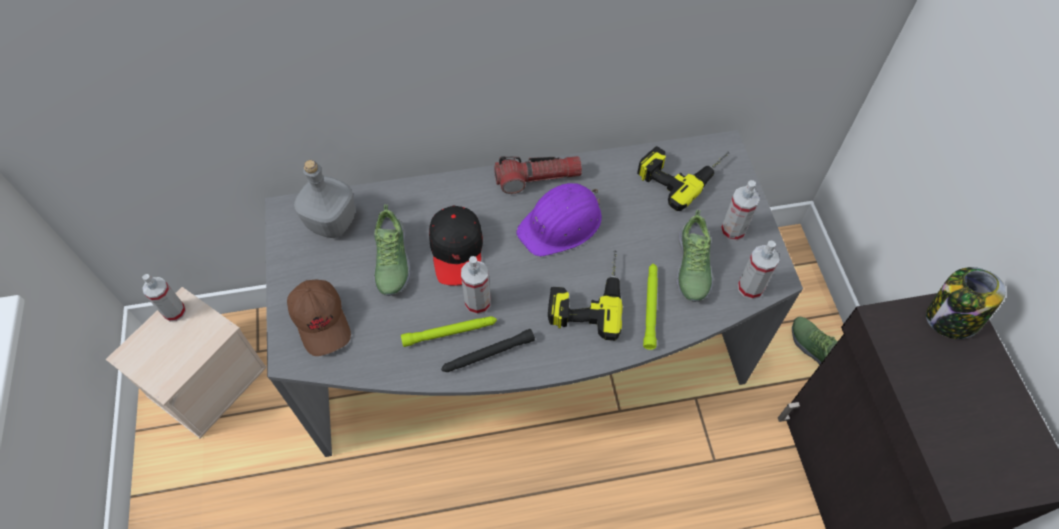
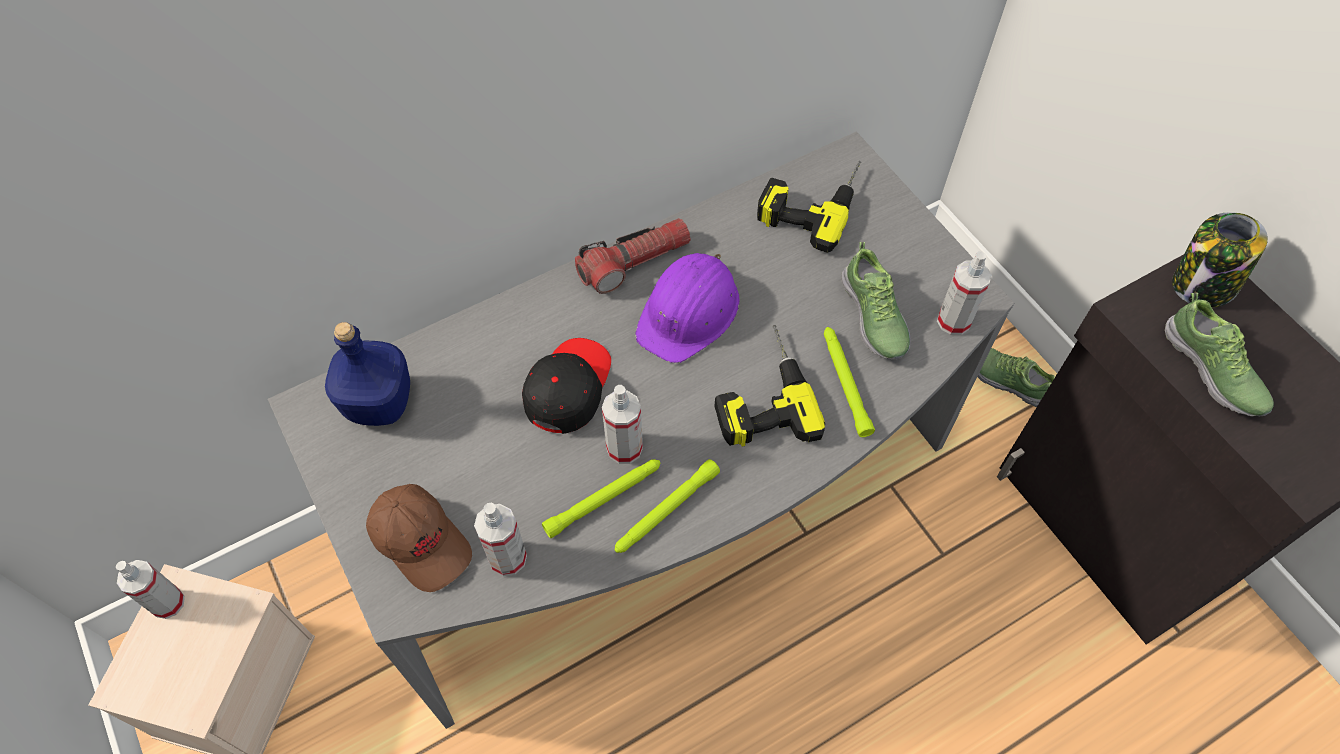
camera: 20 degrees left, 0 degrees up
grey bottle [294,160,355,238] -> blue bottle [325,322,410,426]
shoe [374,204,411,296] -> shoe moved to [1165,293,1274,416]
black cap [429,206,483,286] -> black cap turned 135 degrees counterclockwise [522,338,611,434]
black flashlight [441,329,535,372] -> green flashlight [614,459,720,553]
spray bottle [721,180,760,241] -> spray bottle moved to [474,503,527,576]

